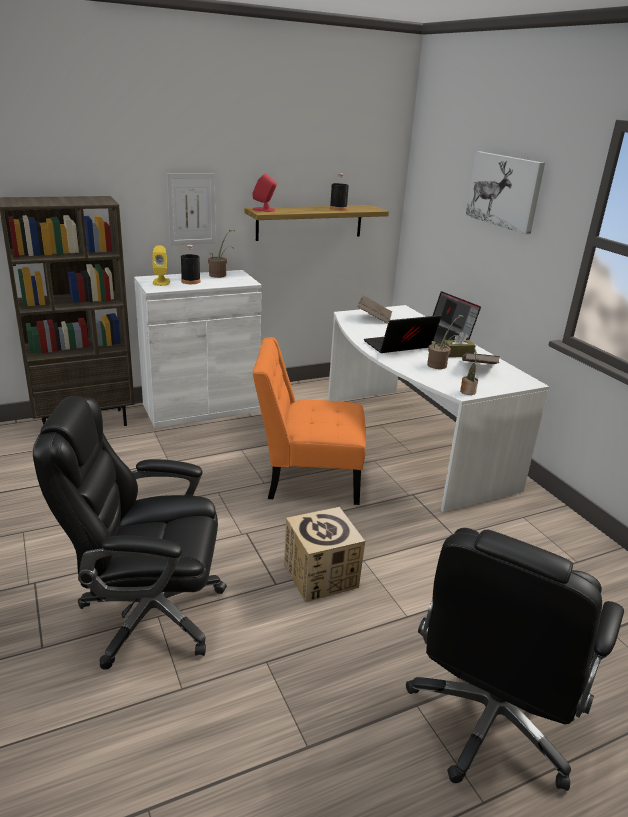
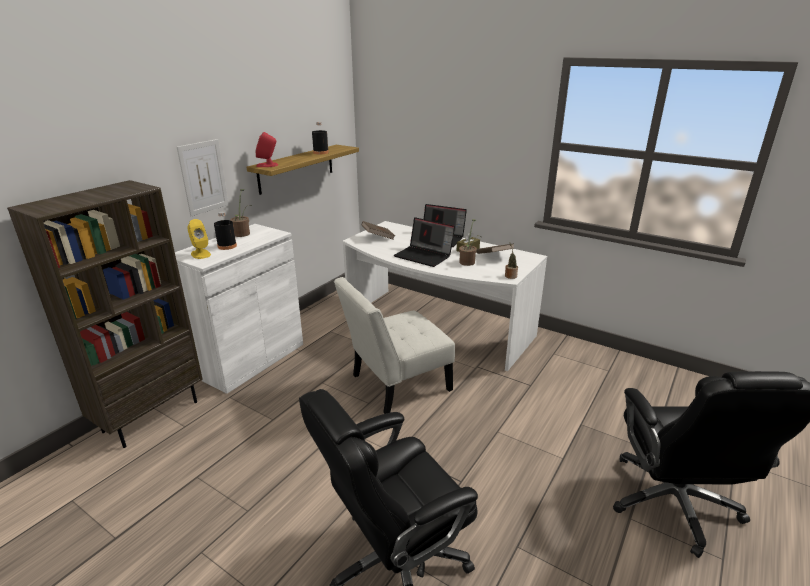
camera: 30 degrees left, 0 degrees up
orange chair [252,337,366,505] -> white chair [334,277,455,414]
cardboard box [284,507,365,602] -> none
laptop [363,315,441,353] -> laptop turned 90 degrees counterclockwise [394,217,455,267]
picture [466,151,545,234] -> none

